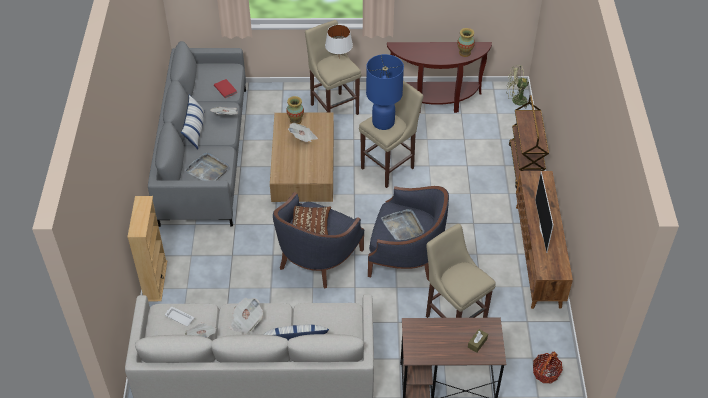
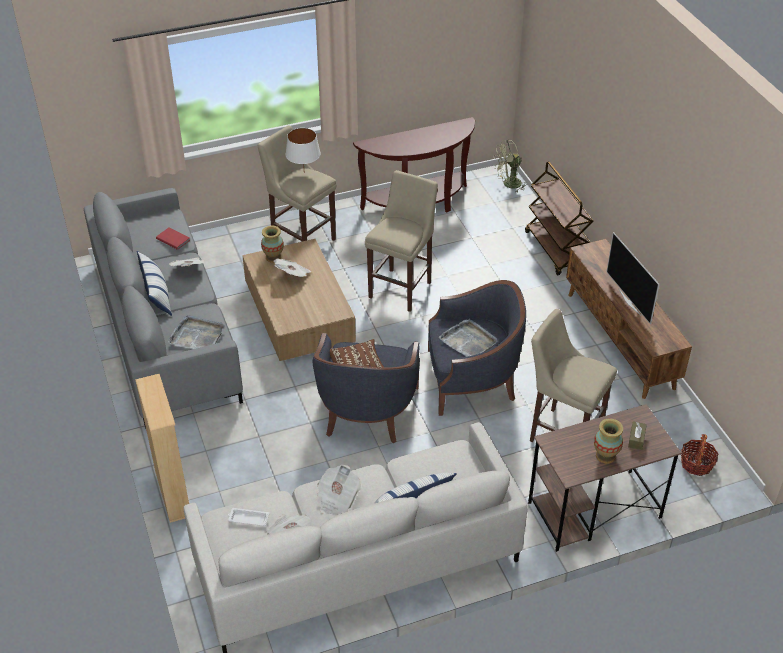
camera: 20 degrees left, 5 degrees down
blue table lamp [366,54,404,130] -> none
vase [457,28,475,57] -> vase moved to [594,419,623,464]

